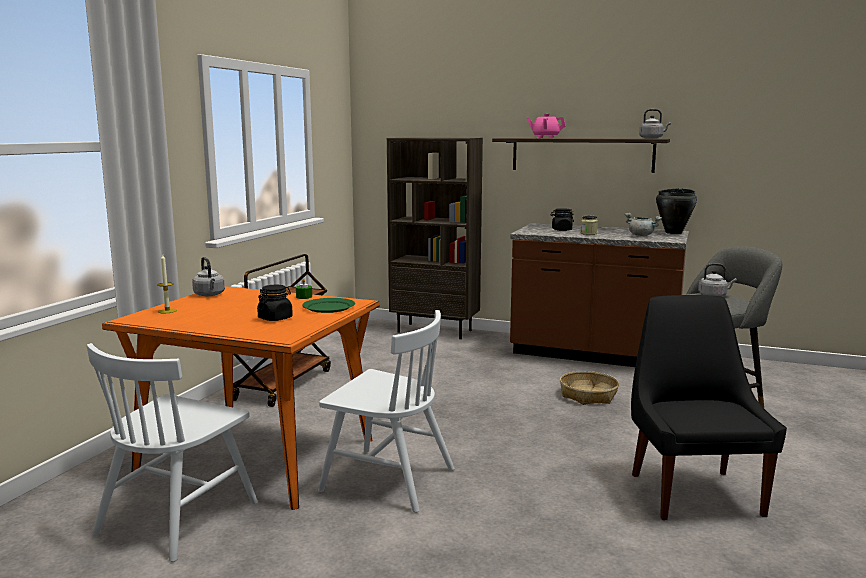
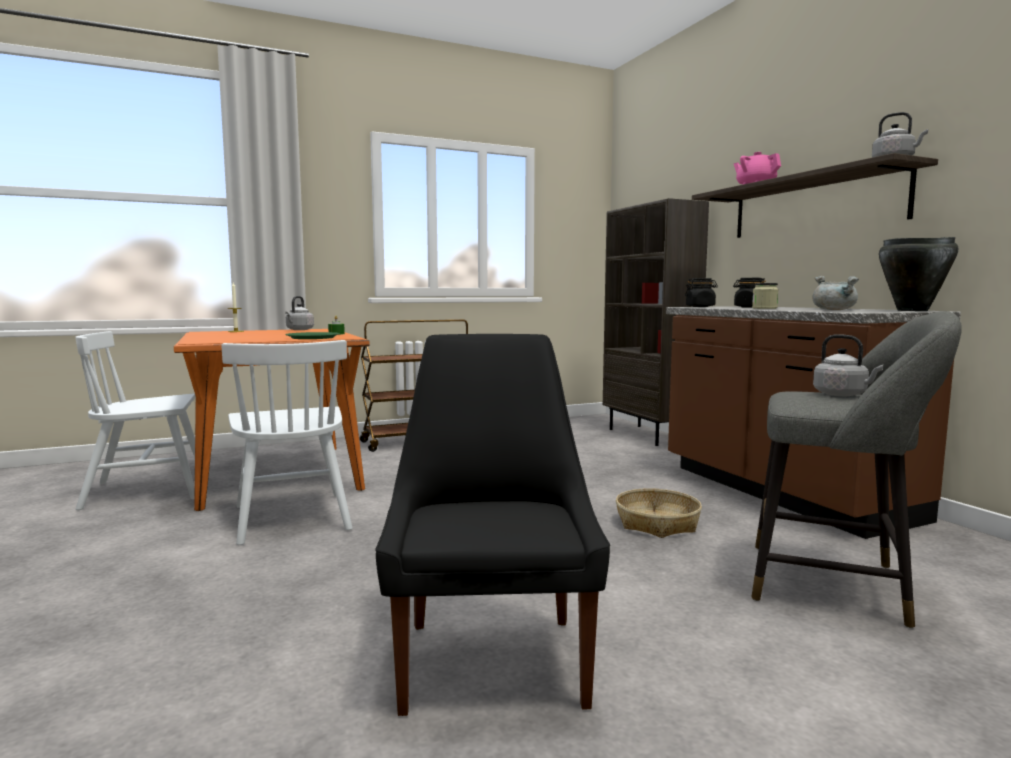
camera: 45 degrees right, 5 degrees down
black jar [257,285,293,321] -> black jar moved to [685,278,718,307]
black chair [631,295,787,520] -> black chair turned 45 degrees counterclockwise [375,334,610,716]

